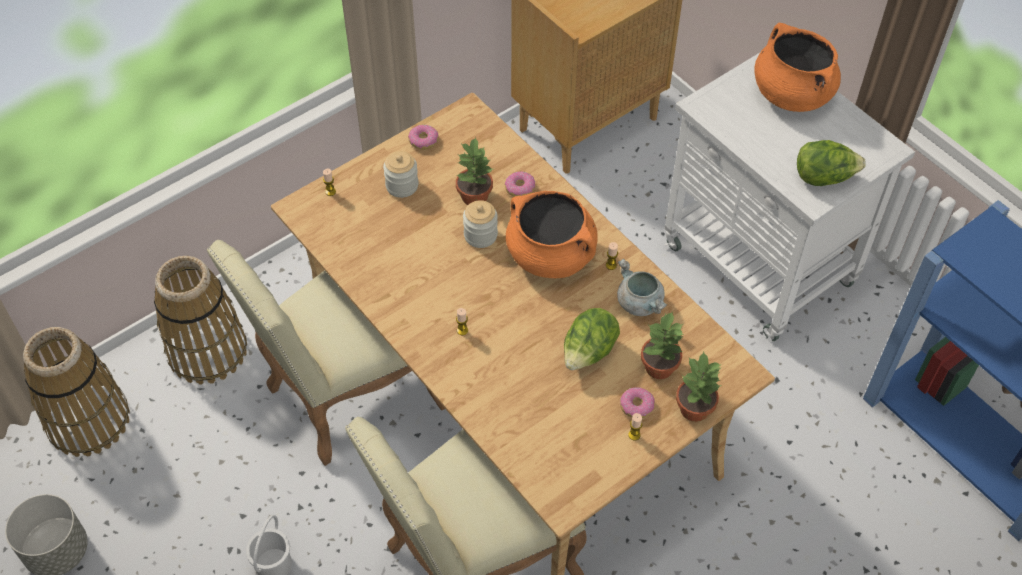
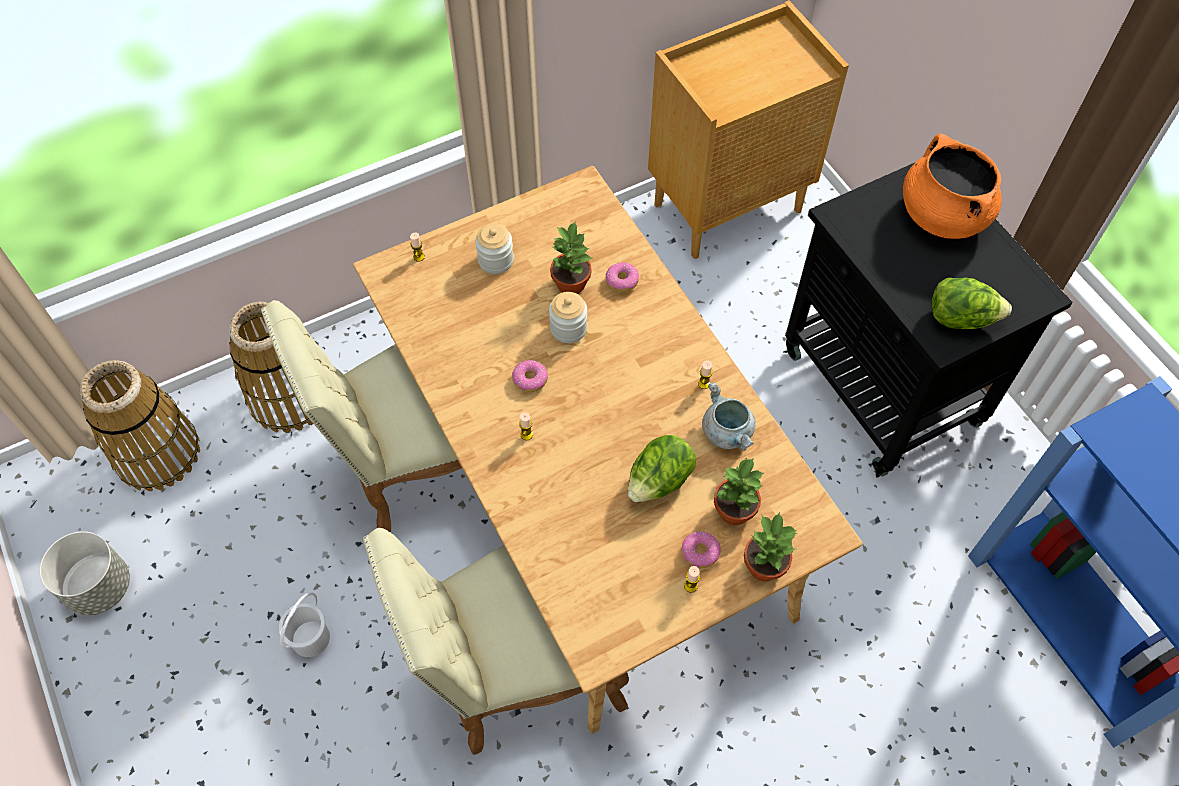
camera: 10 degrees right, 5 degrees up
donut [408,125,439,150] -> donut moved to [512,360,548,392]
orange cooking pot [506,191,598,278] -> none
white cart [664,53,915,343] -> black cart [784,163,1073,477]

